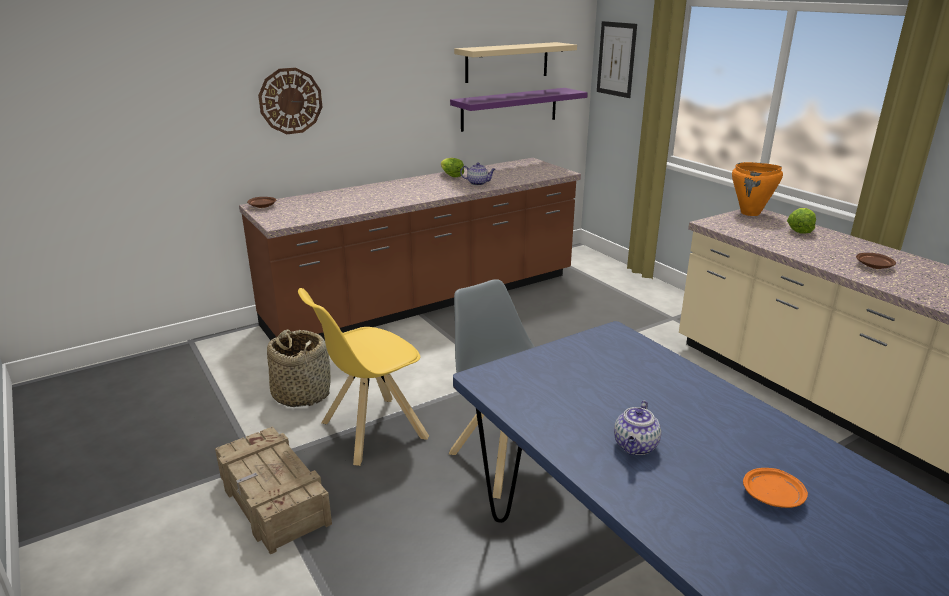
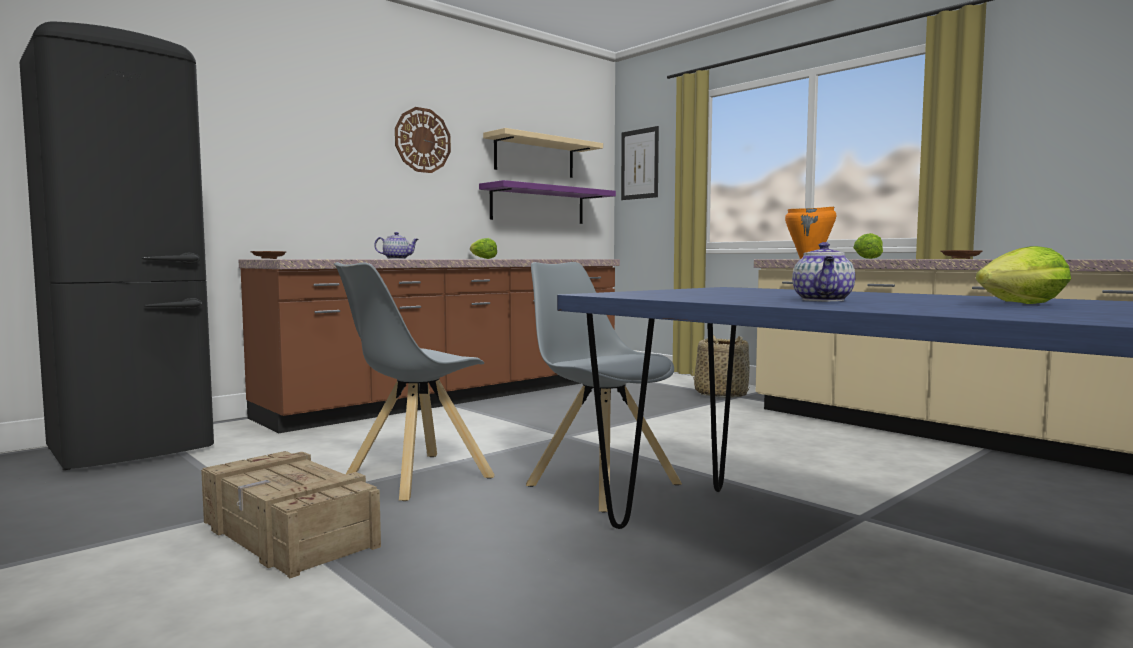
camera: 10 degrees left, 20 degrees down
wall clock [258,68,322,134] -> wall clock moved to [395,107,451,173]
basket [267,330,331,407] -> basket moved to [692,335,750,398]
yellow chair [298,288,429,466] -> grey chair [334,262,495,501]
teapot [460,162,496,186] -> teapot moved to [374,232,419,259]
orange plate [743,468,808,508] -> lettuce [976,246,1071,304]
none -> black fridge [20,21,214,470]

